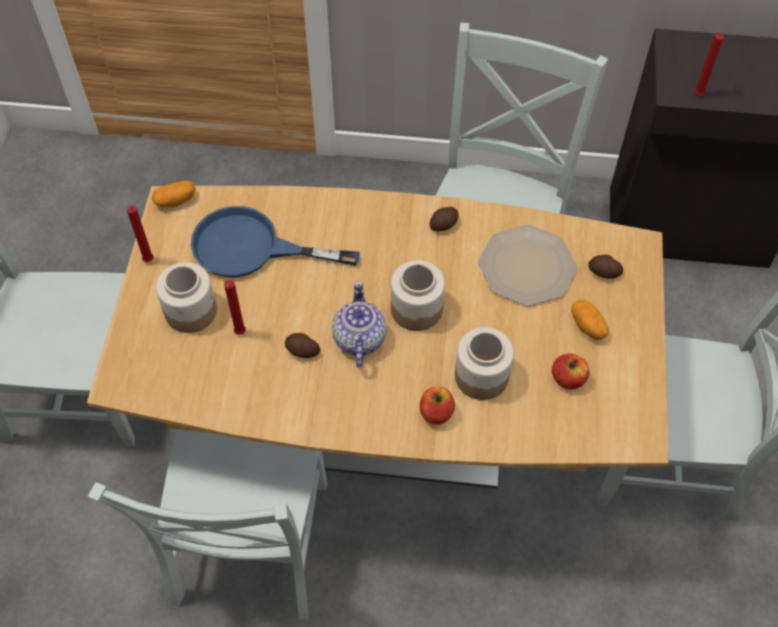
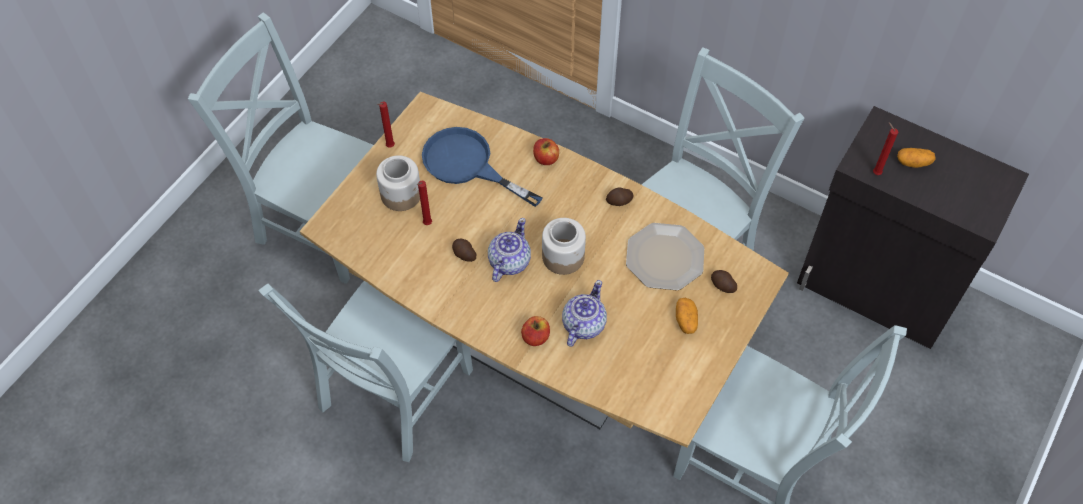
camera: 25 degrees right, 0 degrees up
potato [152,181,196,207] -> potato moved to [897,148,935,168]
jar [455,327,514,400] -> teapot [562,280,607,347]
apple [552,353,589,390] -> apple moved to [533,138,559,165]

